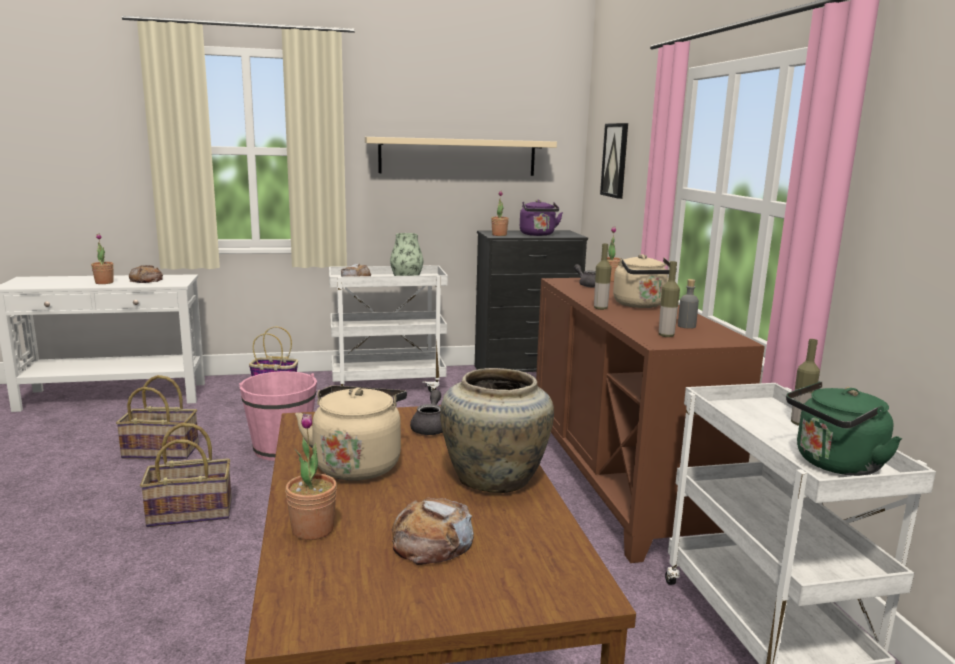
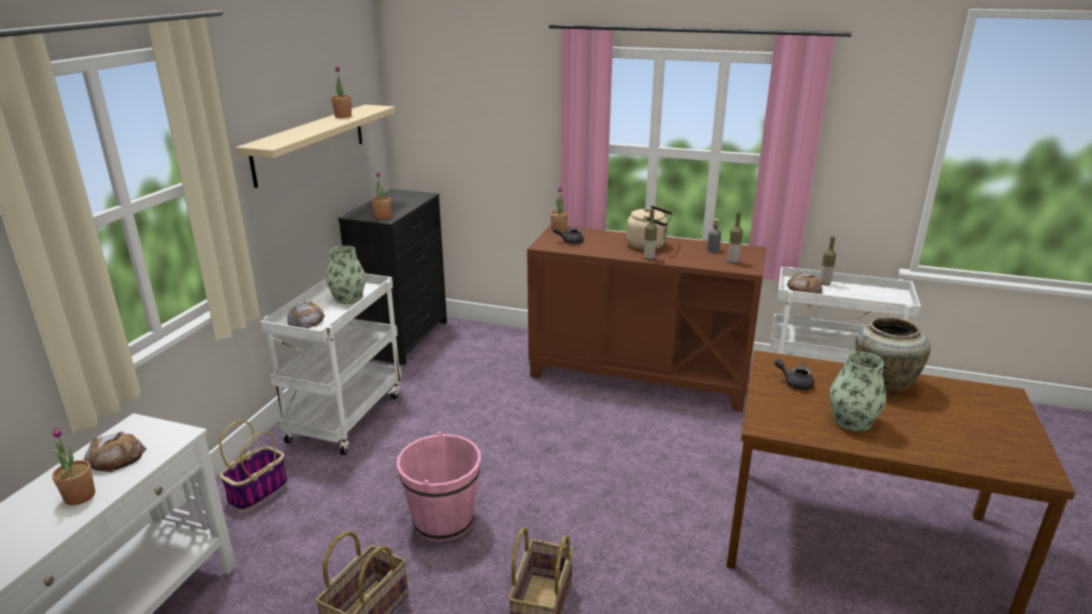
camera: 60 degrees left, 10 degrees up
potted plant [285,413,337,540] -> potted plant moved to [331,66,352,118]
beige kettle [295,386,407,481] -> vase [830,352,886,431]
bread [392,498,474,565] -> bread moved to [787,273,822,294]
purple kettle [520,200,563,236] -> none
picture [600,123,628,199] -> none
green kettle [786,381,902,476] -> none

